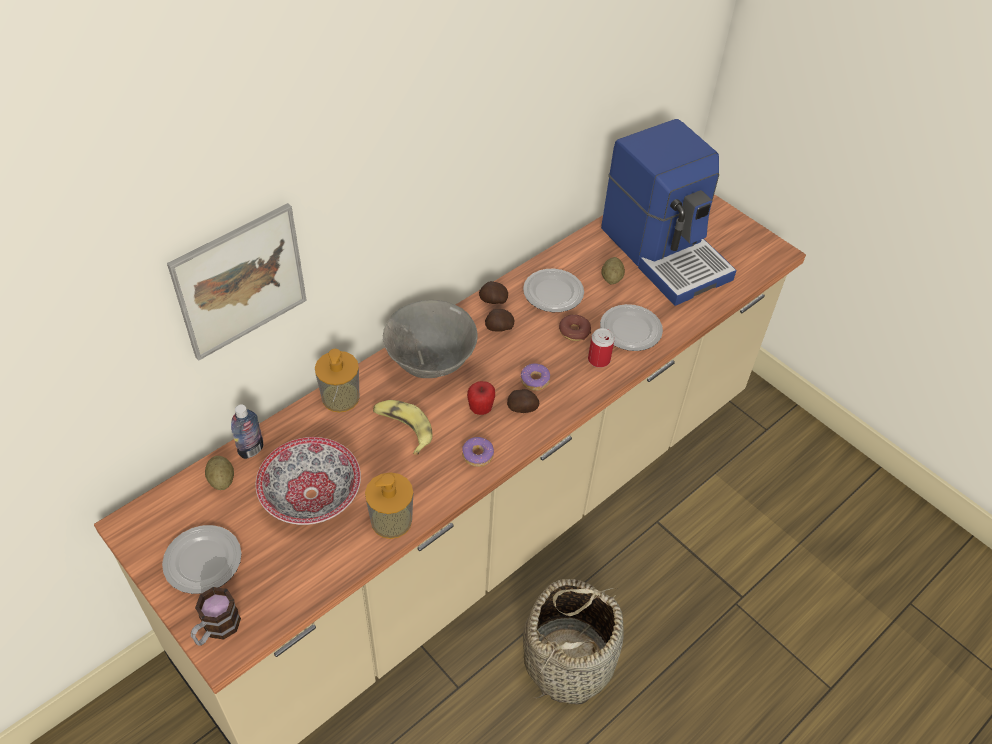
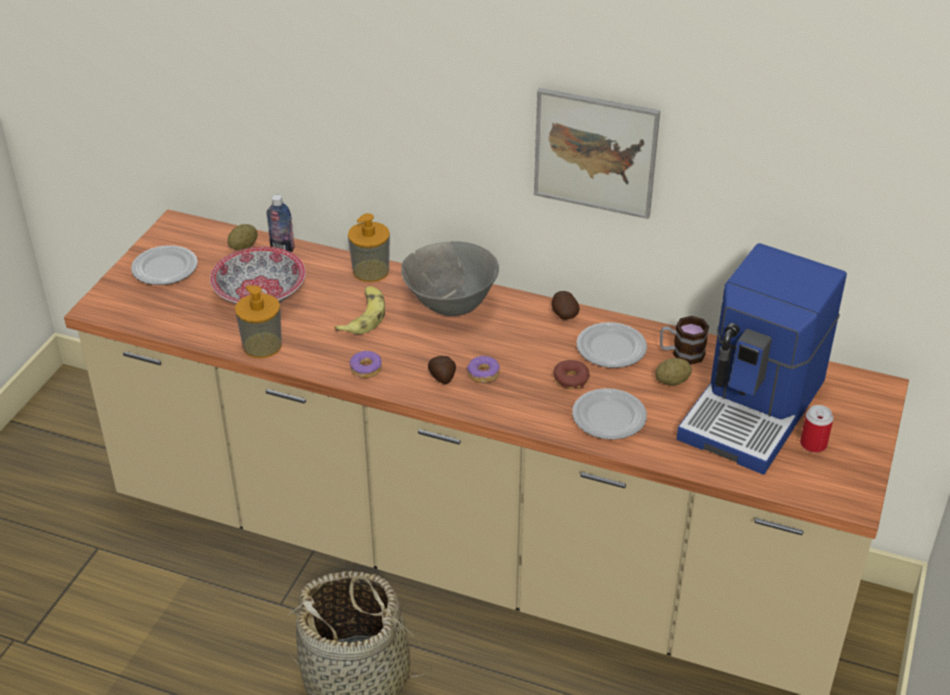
camera: 65 degrees right, 10 degrees down
picture [167,203,307,361] -> picture moved to [534,88,660,219]
mug [191,587,241,646] -> mug moved to [660,316,709,365]
apple [467,381,495,415] -> none
potato [485,309,515,332] -> none
can [588,328,615,368] -> can moved to [800,405,833,453]

